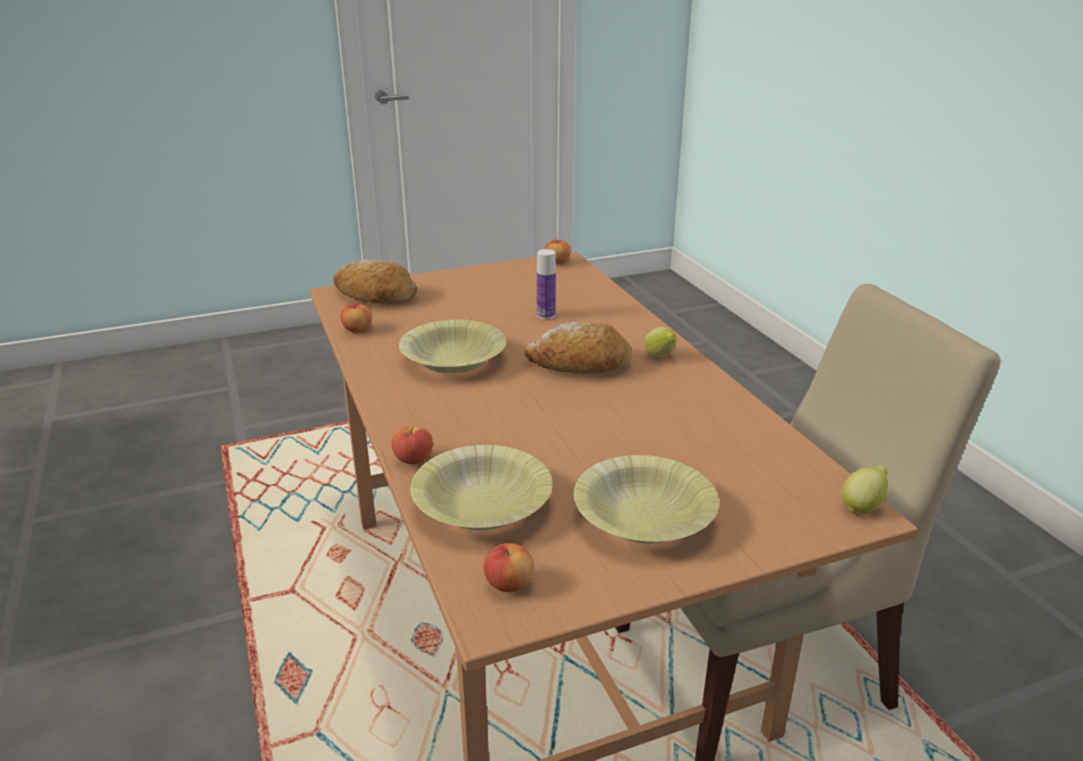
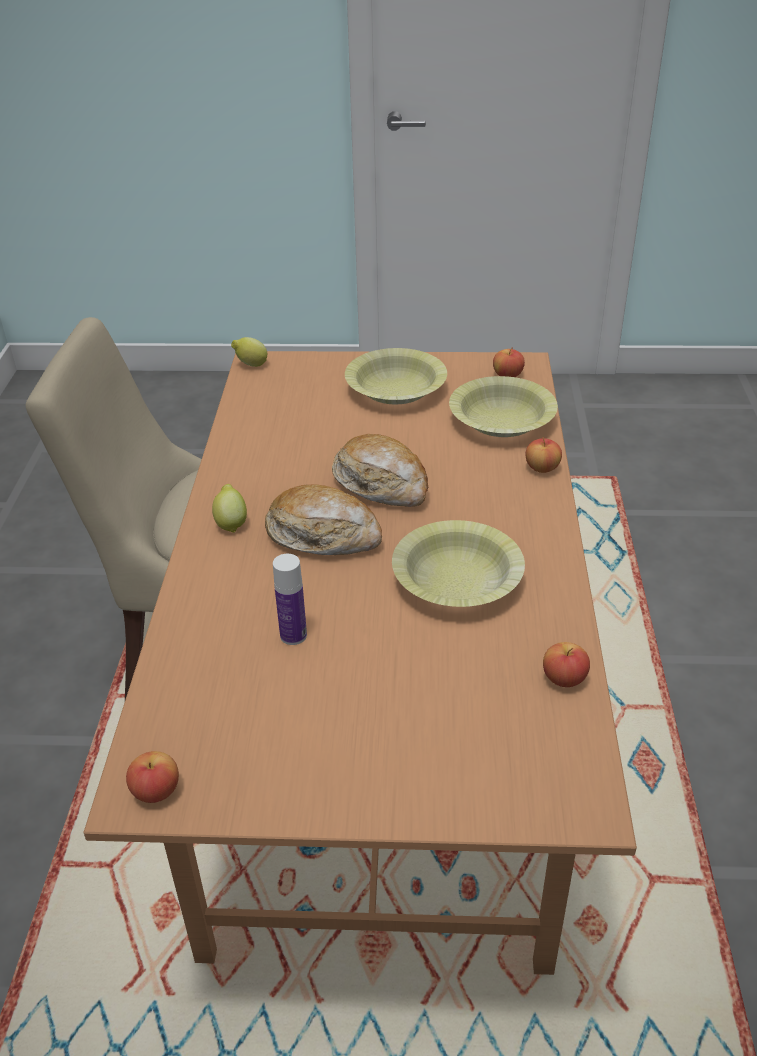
camera: 155 degrees left, 10 degrees up
bread [333,259,417,303] -> bread moved to [332,434,428,507]

